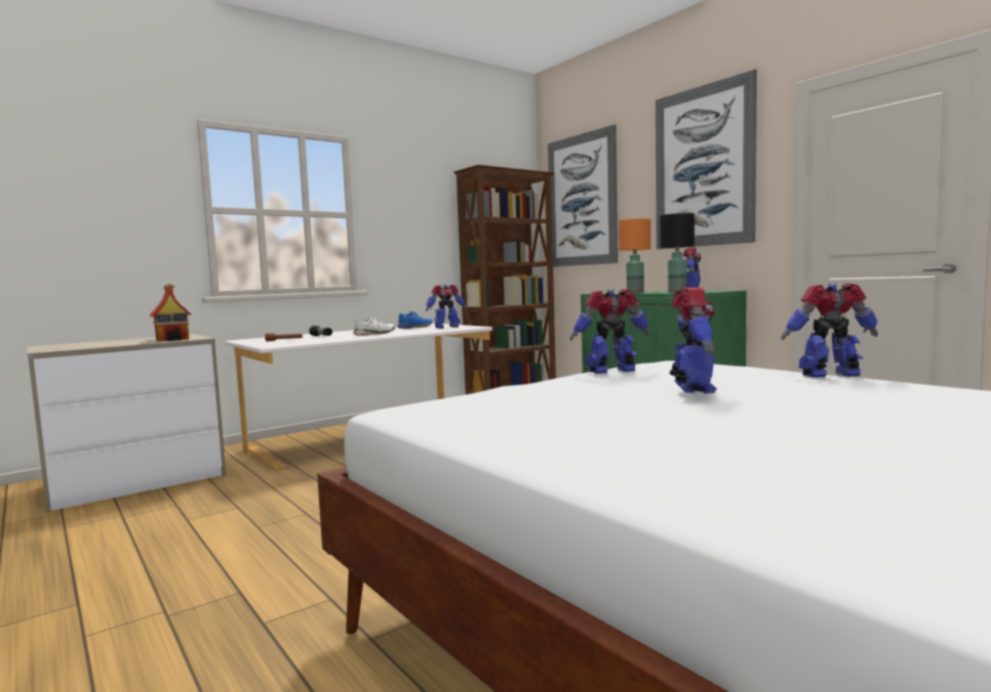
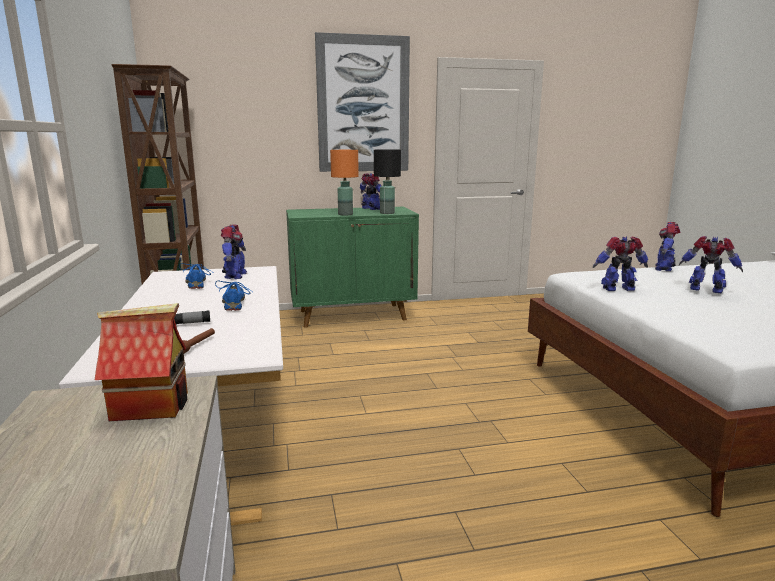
camera: 65 degrees left, 10 degrees up
white shoe [353,315,395,336] -> blue shoe [215,280,251,311]
picture [548,124,618,267] -> none
toy robot [570,289,650,374] -> toy robot turned 75 degrees clockwise [593,237,648,291]

